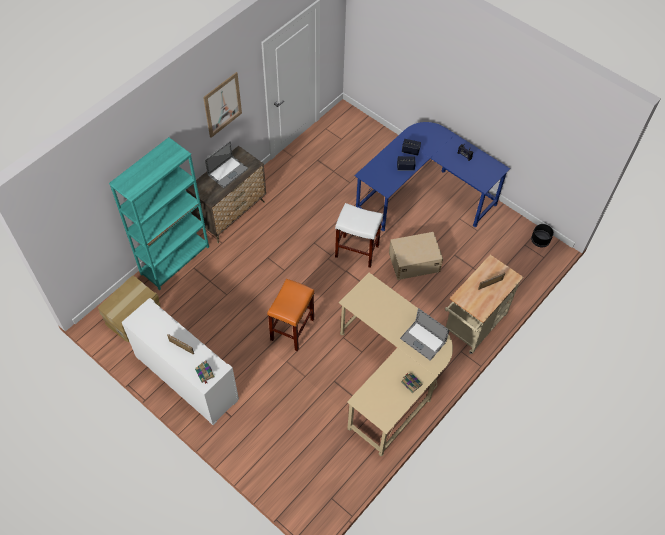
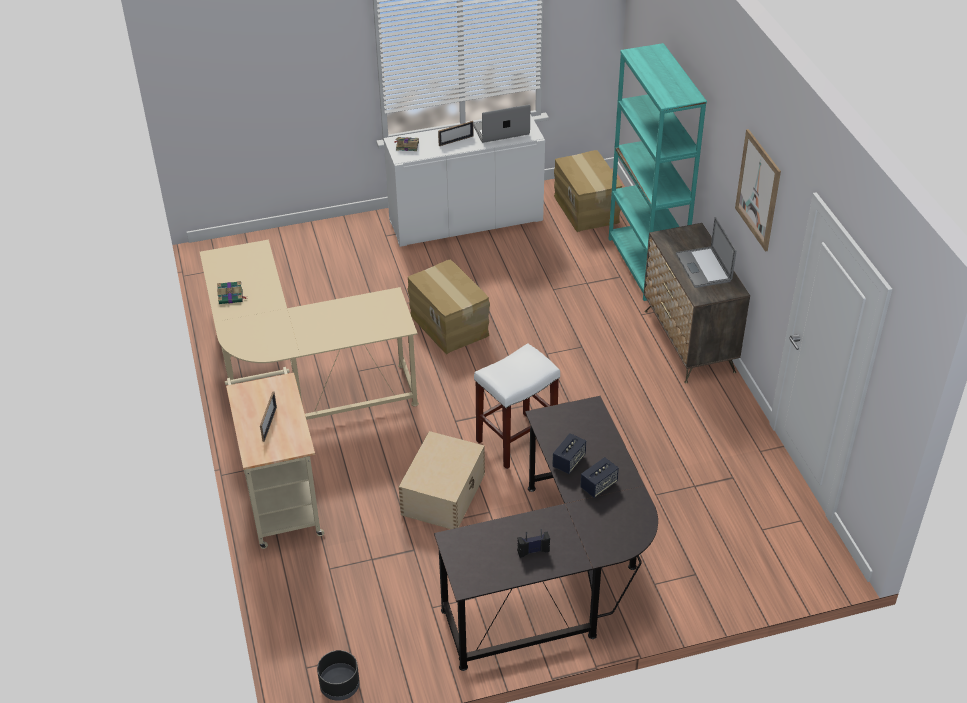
camera: 125 degrees right, 15 degrees down
orange stool [267,279,314,351] -> cardboard box [408,260,490,354]
blue desk [355,122,510,231] -> black desk [434,396,658,671]
laptop [400,308,449,360] -> laptop moved to [473,104,530,143]

